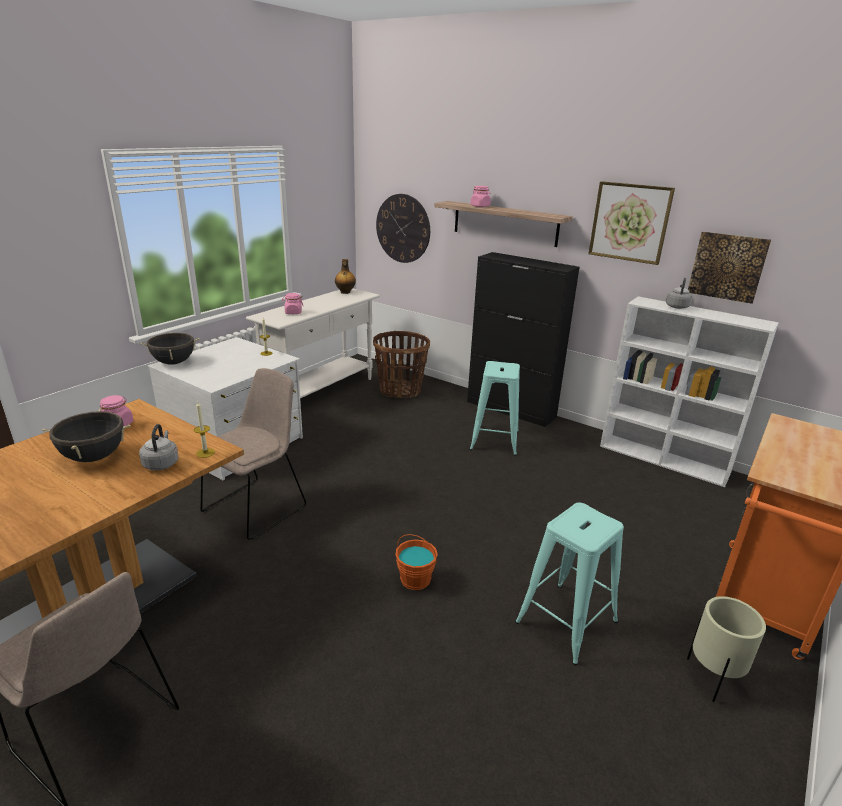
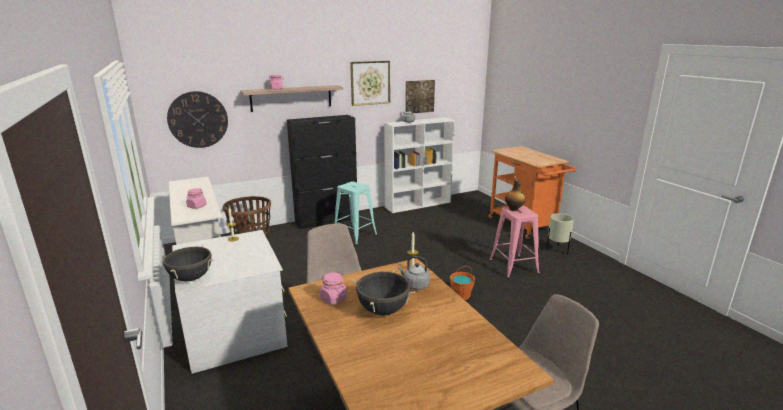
camera: 60 degrees left, 5 degrees down
bottle [335,259,356,294] -> bottle moved to [505,179,525,211]
turquoise stool [515,502,624,665] -> pink stool [489,205,540,279]

